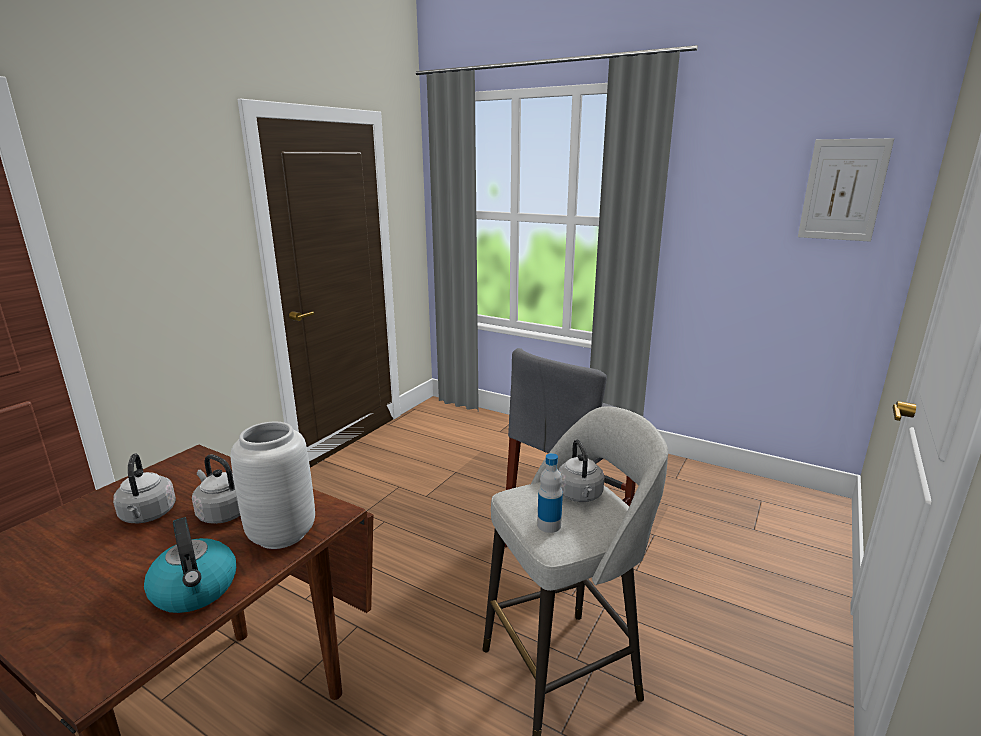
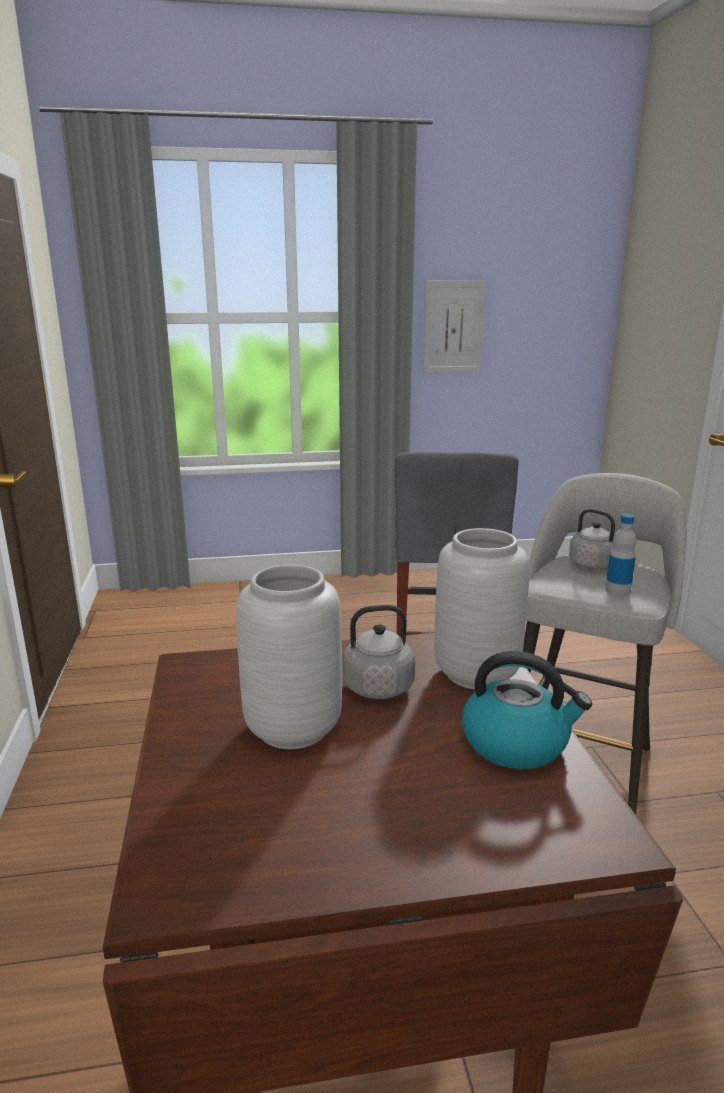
camera: 40 degrees left, 0 degrees up
grey kettle [113,453,176,523] -> grey vase [236,565,342,749]
picture [798,138,894,242] -> picture moved to [423,280,486,373]

